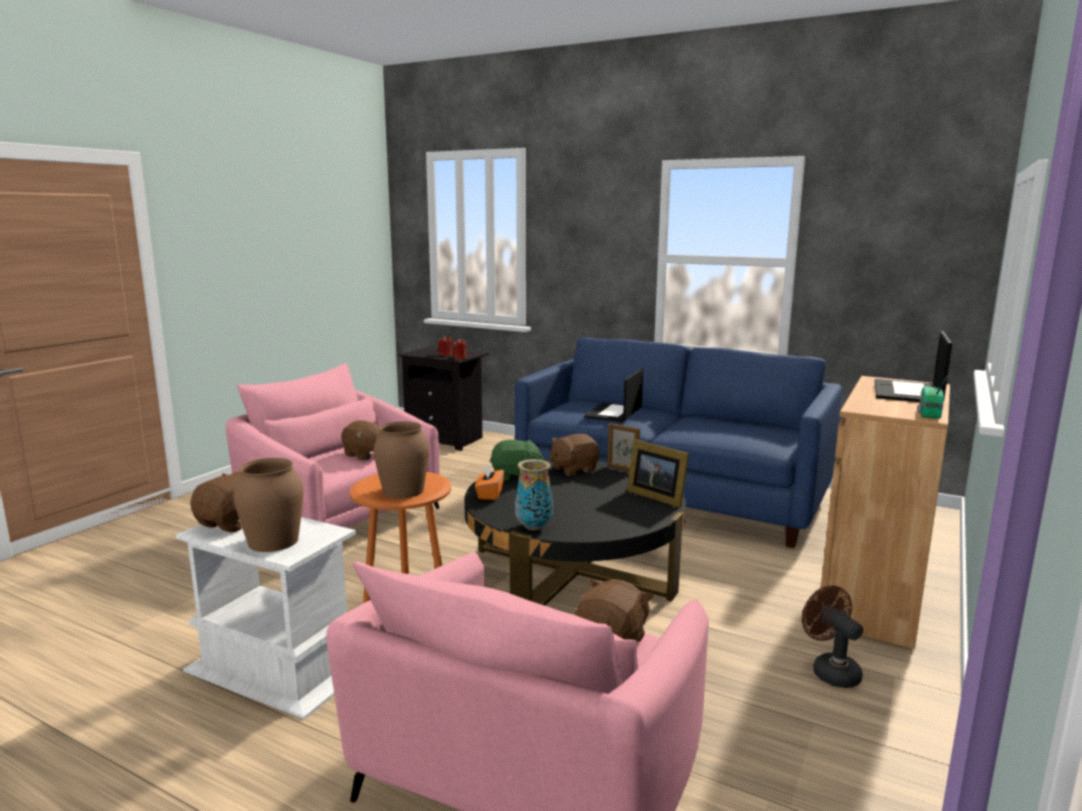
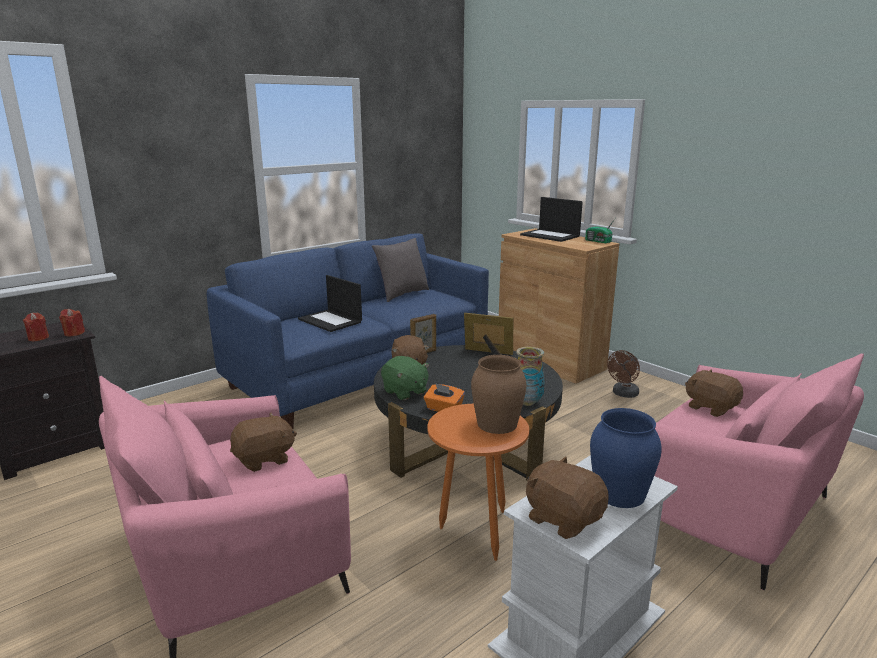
camera: 70 degrees left, 5 degrees up
brown vase [233,458,304,552] -> blue vase [590,408,662,508]
green plush toy [490,440,545,481] -> green plush toy turned 120 degrees clockwise [381,356,429,400]
picture frame [627,439,689,508] -> picture frame turned 135 degrees counterclockwise [464,313,513,355]
brown fan [802,585,863,688] -> brown fan turned 45 degrees counterclockwise [607,350,640,398]
none -> grey pillow [372,238,429,302]

